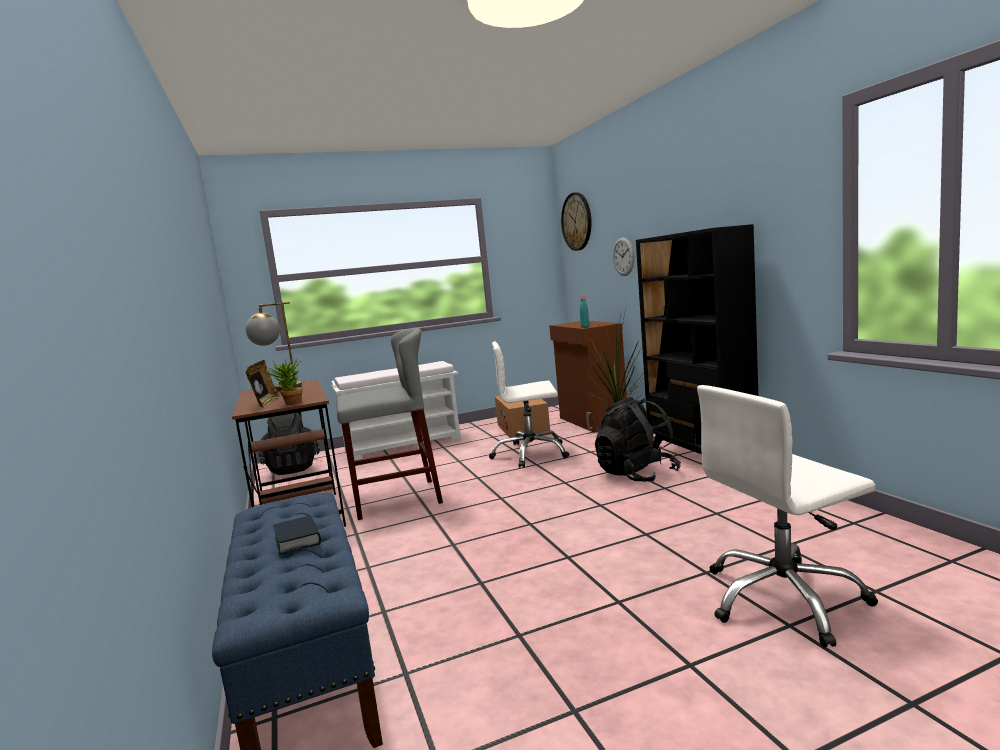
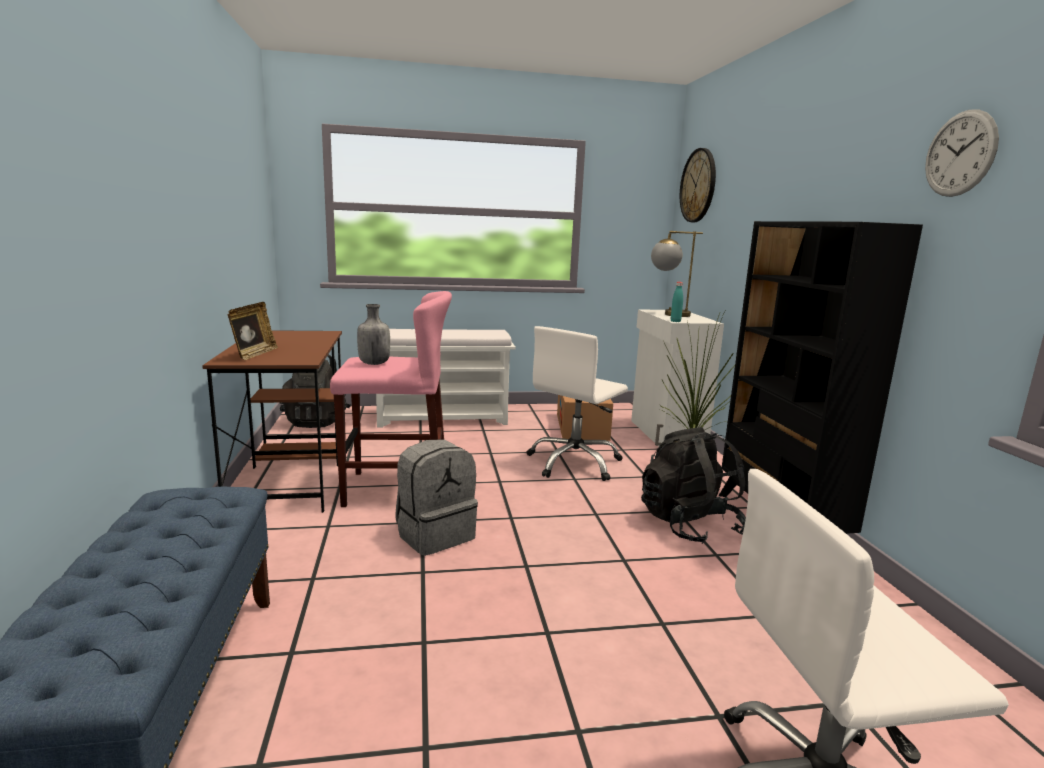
camera: 10 degrees right, 5 degrees up
table lamp [245,302,302,391] -> table lamp moved to [651,231,703,317]
potted plant [267,359,303,405] -> none
book [273,516,321,555] -> none
grey stool [336,327,443,520] -> pink stool [330,291,452,507]
white office chair [489,342,569,468] -> white office chair turned 60 degrees counterclockwise [527,326,628,481]
brown cabinet [549,321,627,433] -> white cabinet [631,309,724,446]
wall clock [613,237,635,276] -> wall clock moved to [925,109,999,197]
none -> grey bottle [357,304,390,365]
none -> grey backpack [395,439,478,556]

